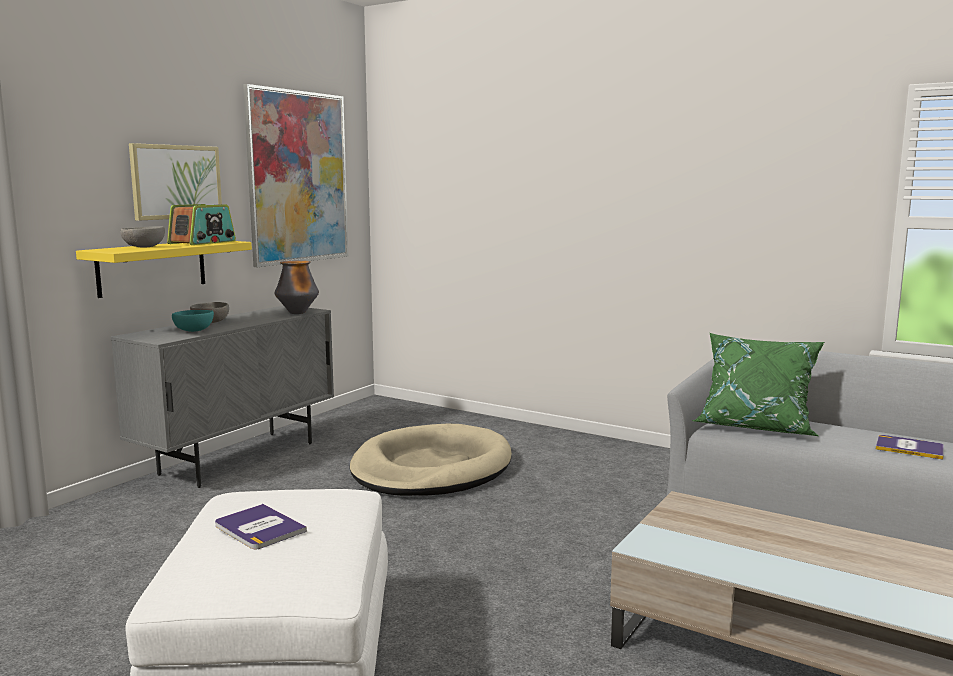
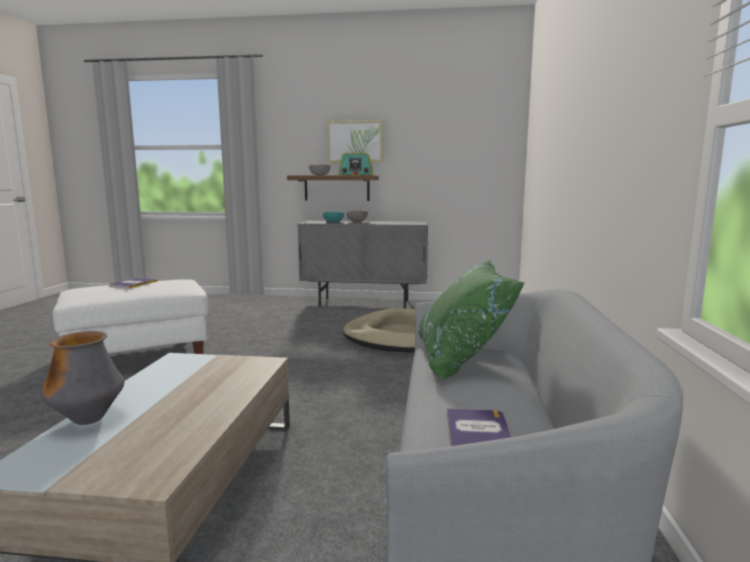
camera: 65 degrees right, 0 degrees up
yellow shelf [76,241,252,298] -> brown shelf [287,175,379,201]
picture [243,84,348,267] -> none
vase [275,260,319,314] -> vase moved to [41,331,125,425]

